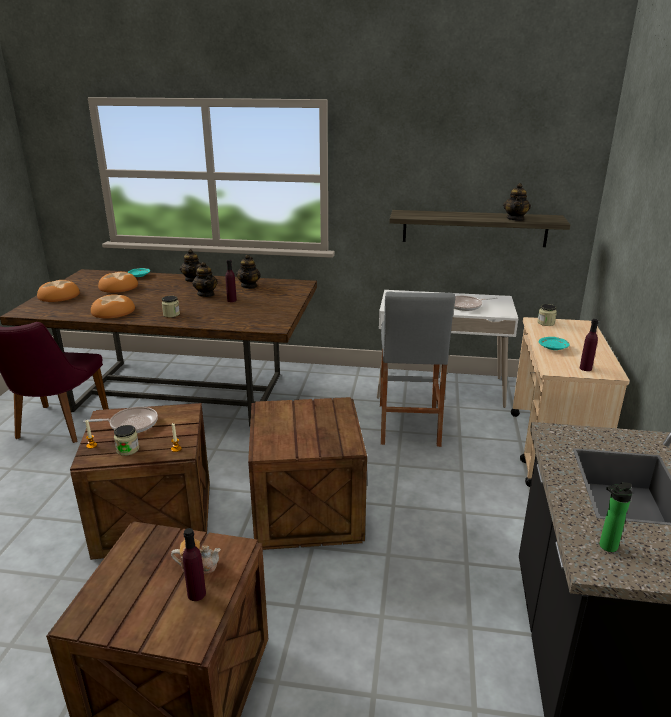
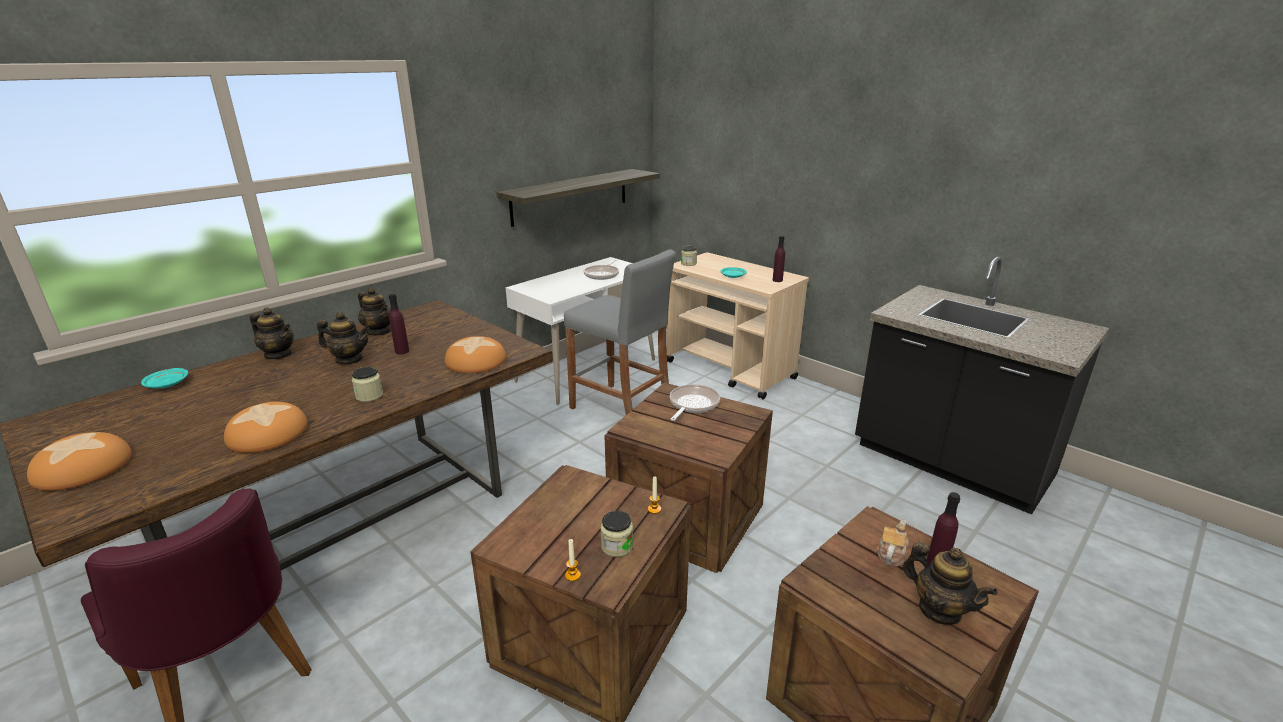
camera: 55 degrees left, 0 degrees up
frying pan [83,407,158,433] -> frying pan moved to [670,384,720,421]
bread [98,272,138,293] -> bread moved to [445,336,506,373]
teapot [503,183,531,221] -> teapot moved to [903,542,998,625]
bottle [599,482,632,552] -> none

